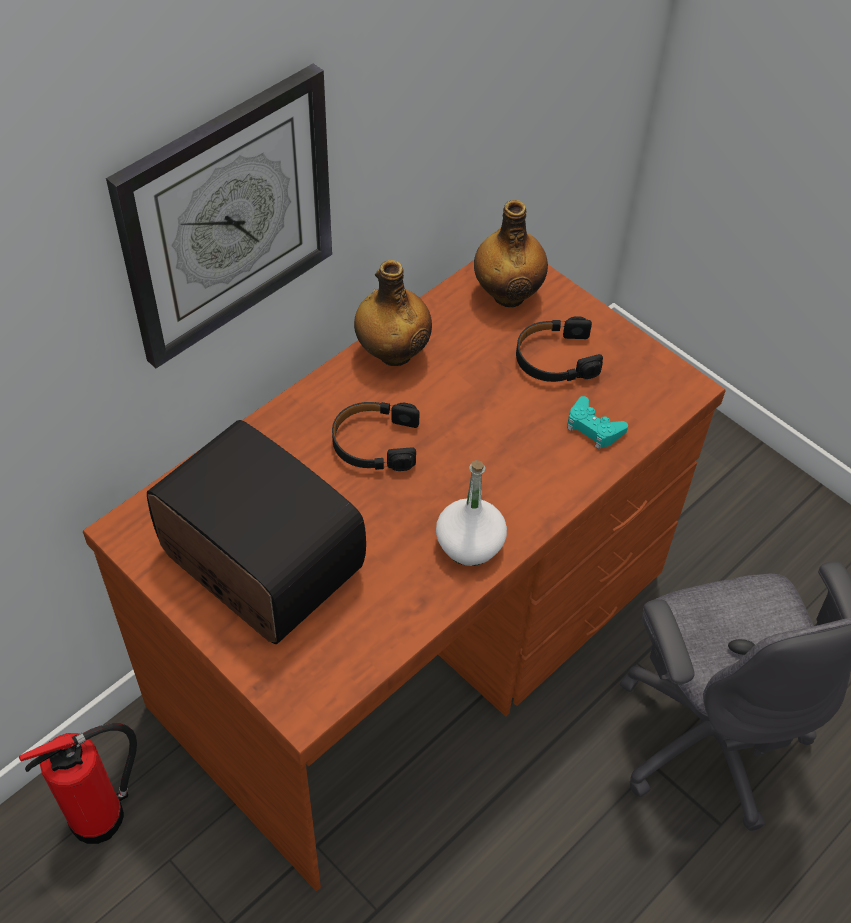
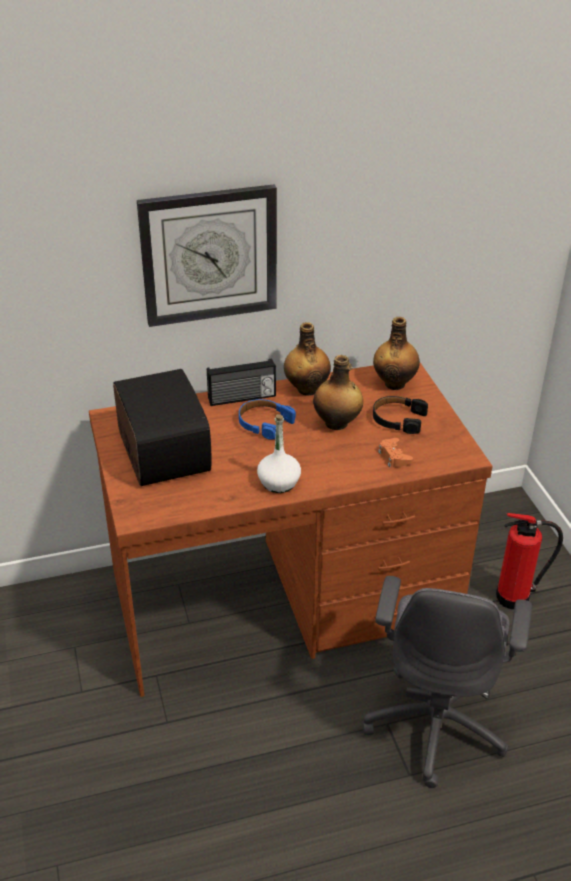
camera: 30 degrees right, 15 degrees down
fire extinguisher [19,723,137,844] -> fire extinguisher moved to [496,513,563,609]
black headphones [332,402,420,471] -> blue headphones [239,399,296,439]
turquoise game controller [567,396,628,449] -> orange game controller [378,438,413,467]
none -> radio [207,359,276,406]
none -> bottle [313,355,363,430]

